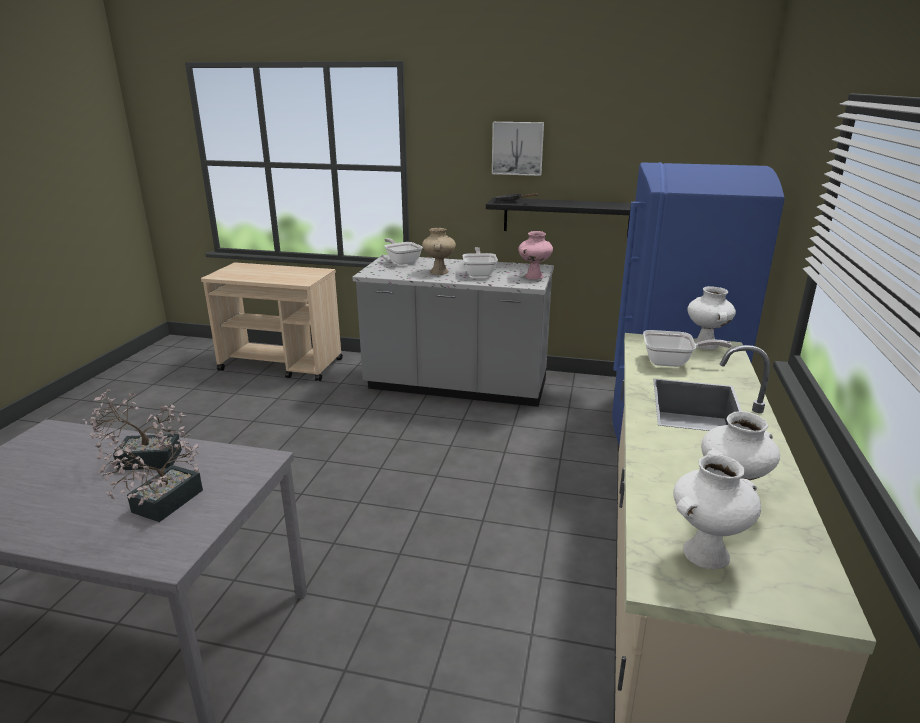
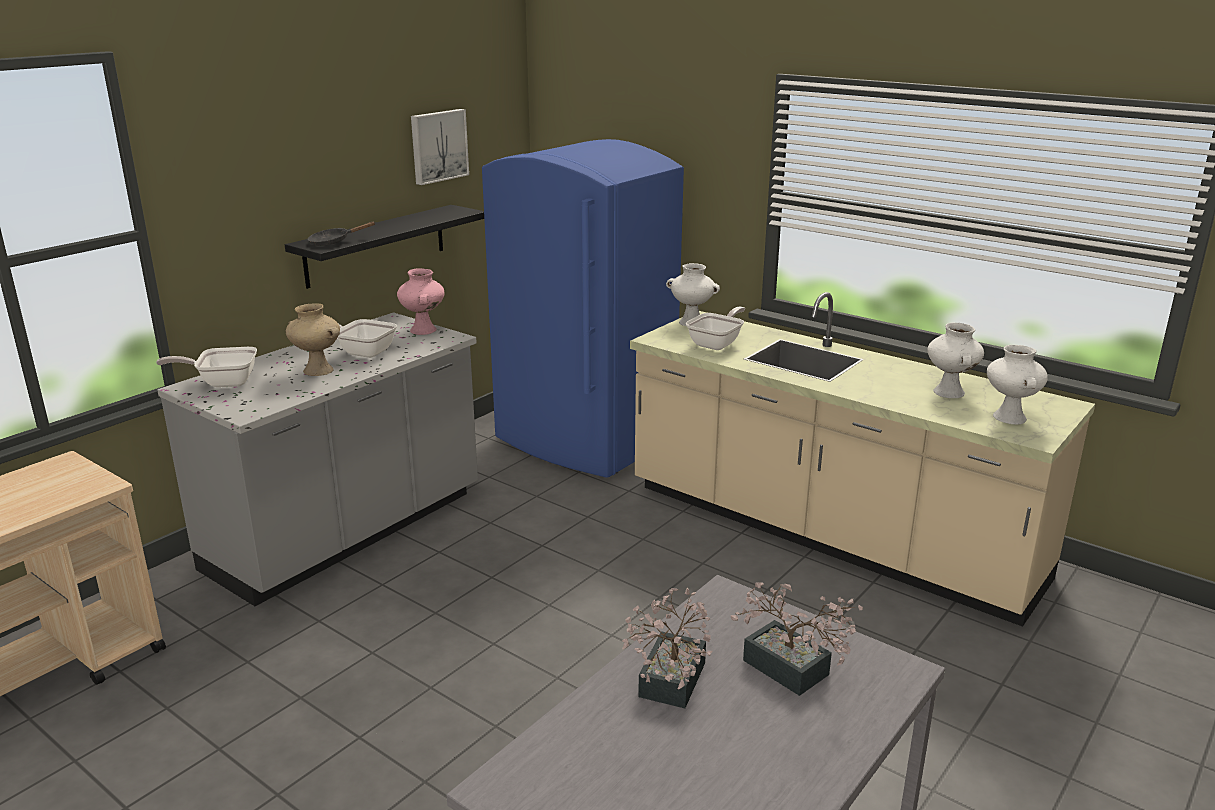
camera: 65 degrees left, 0 degrees up
picture [492,122,544,176] -> picture moved to [411,109,469,185]

